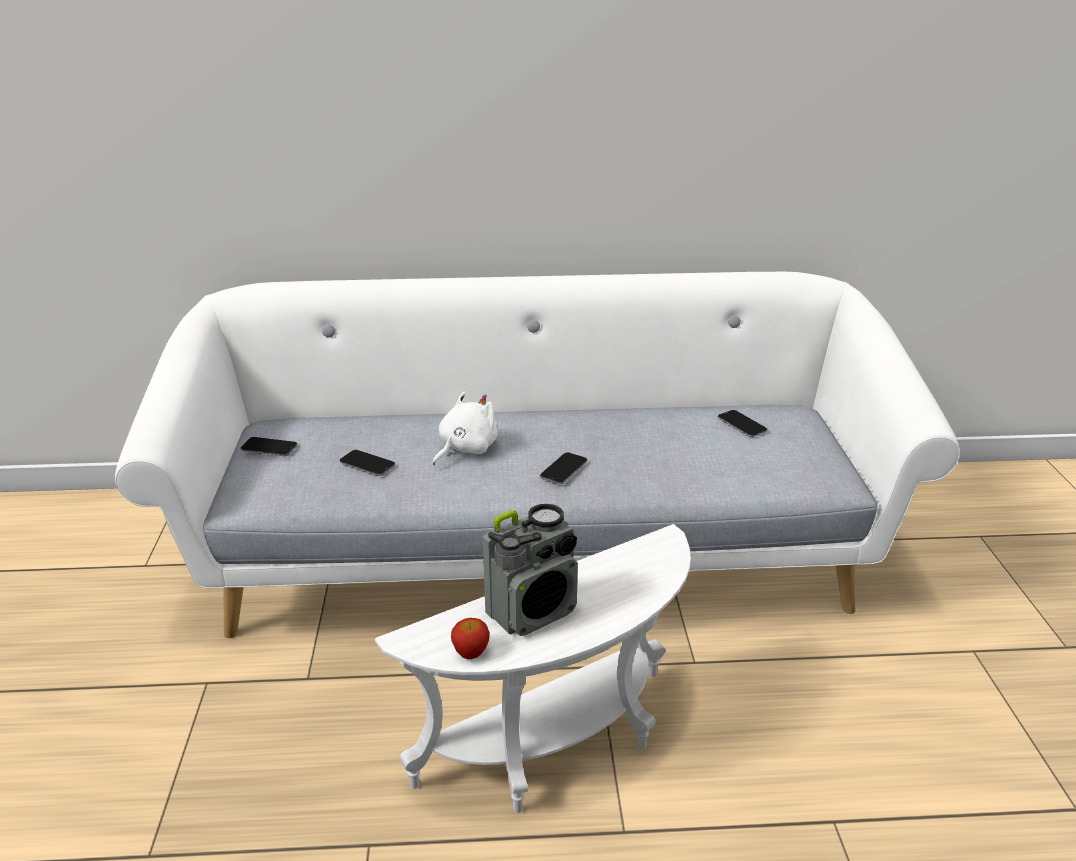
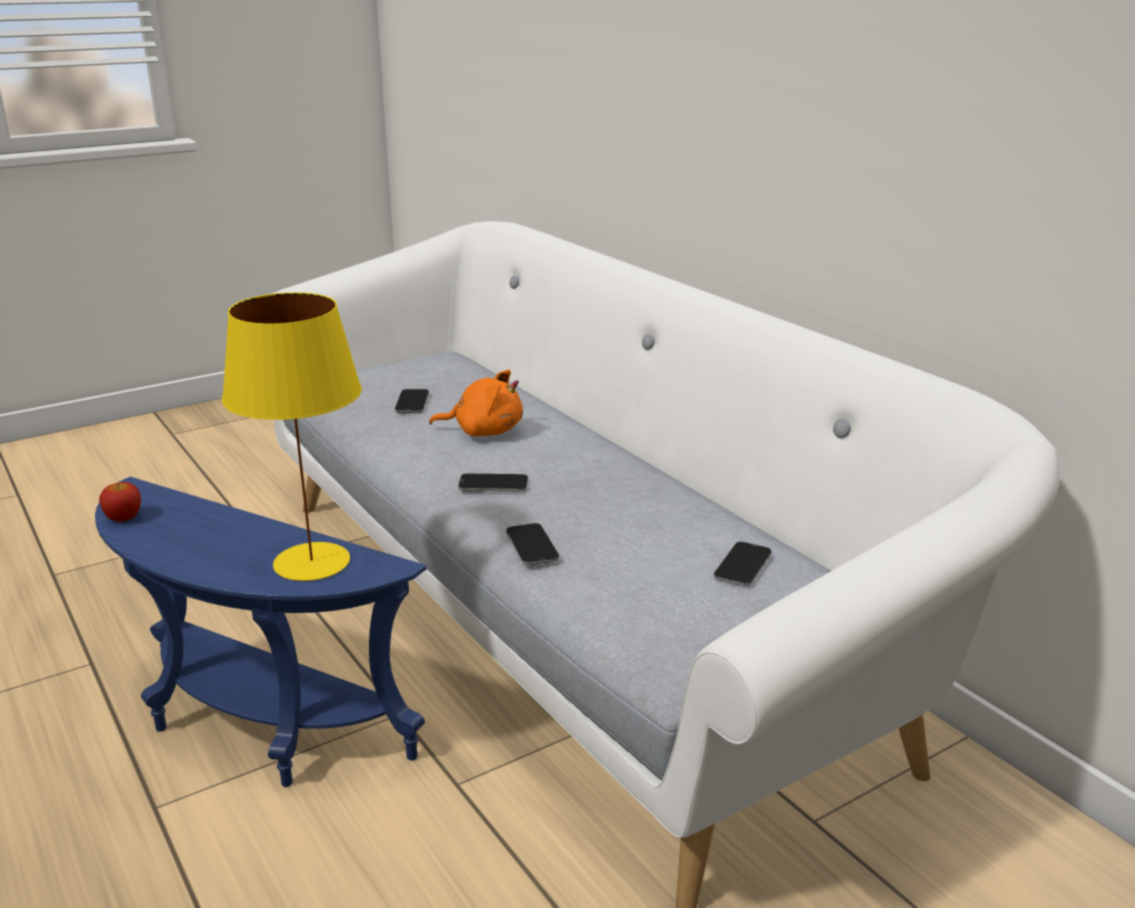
camera: 60 degrees right, 5 degrees down
phone [241,437,297,456] -> phone moved to [506,523,559,565]
white side table [375,524,691,813] -> blue side table [95,477,426,787]
white plush toy [433,391,498,465] -> orange plush toy [429,370,523,436]
radio [483,504,578,636] -> none
none -> yellow table lamp [222,292,362,581]

